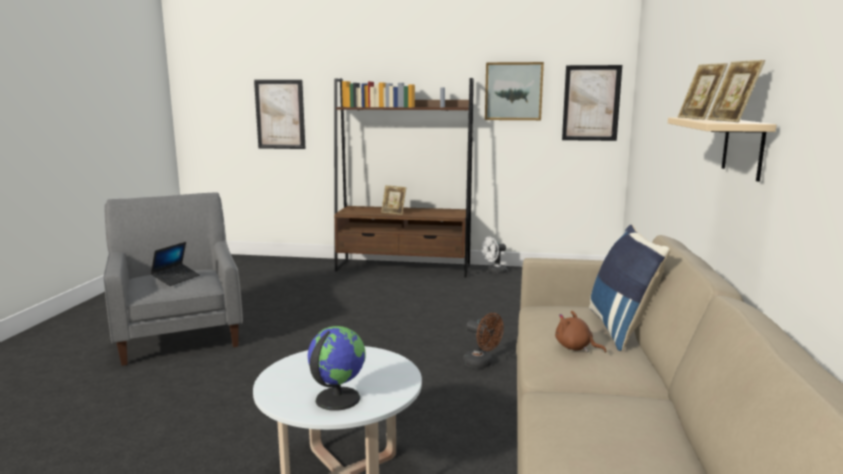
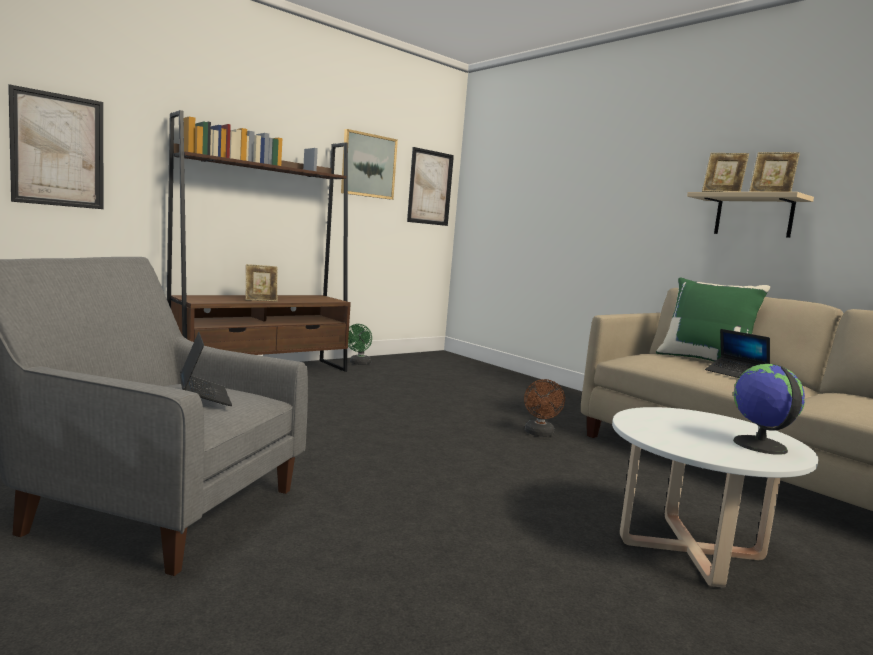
camera: 50 degrees left, 5 degrees down
brown fan [463,313,504,369] -> brown fan turned 105 degrees clockwise [524,379,565,437]
white fan [481,237,507,274] -> green fan [348,324,372,365]
brown plush toy [555,311,606,353] -> laptop [705,329,770,378]
blue pillow [589,225,670,352] -> green pillow [656,277,770,362]

